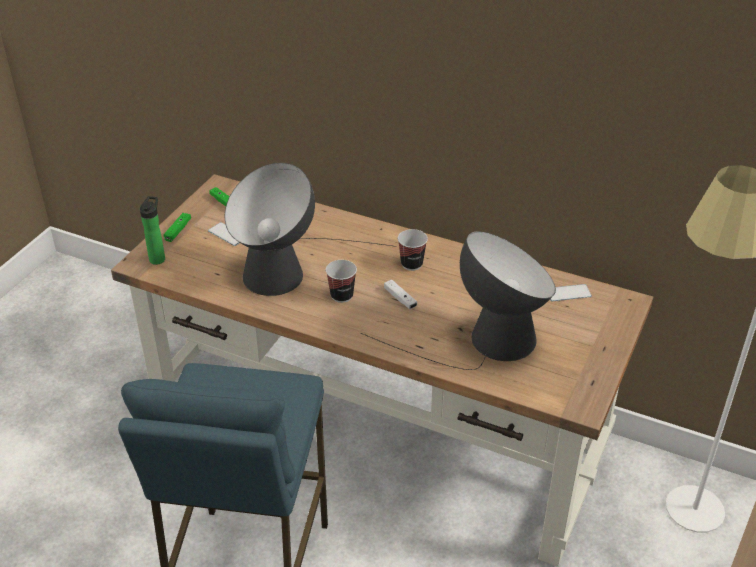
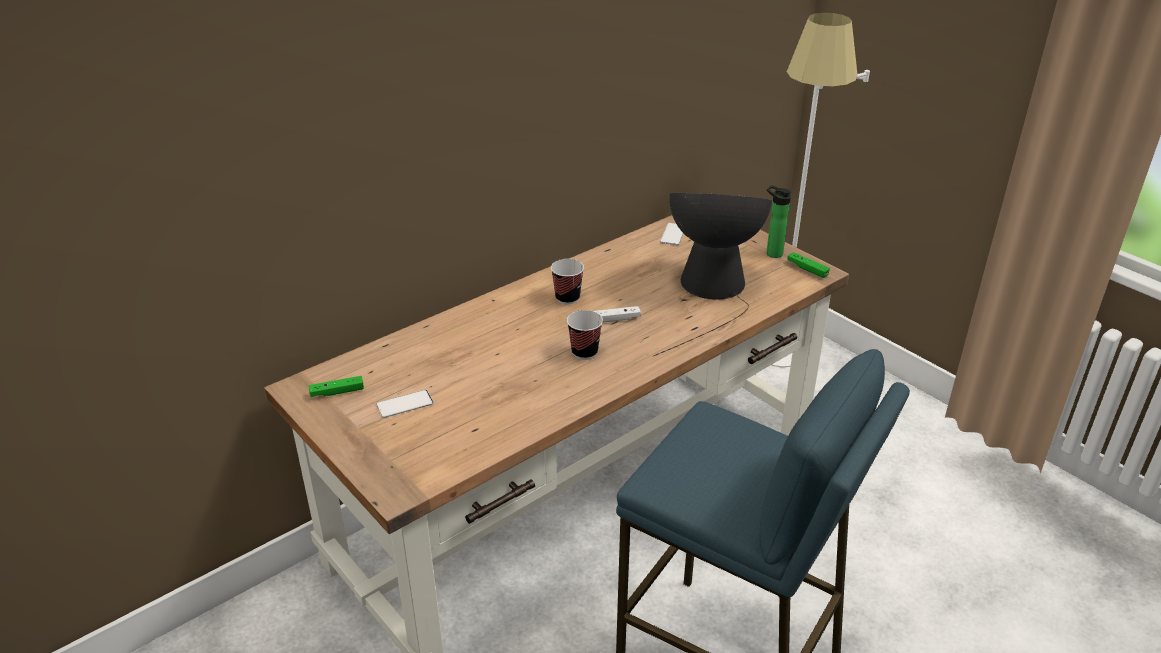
camera: 65 degrees left, 5 degrees down
bottle [140,196,165,265] -> bottle moved to [766,185,791,258]
green game controller [163,213,191,242] -> green game controller moved to [787,252,830,278]
table lamp [225,163,396,296] -> none

